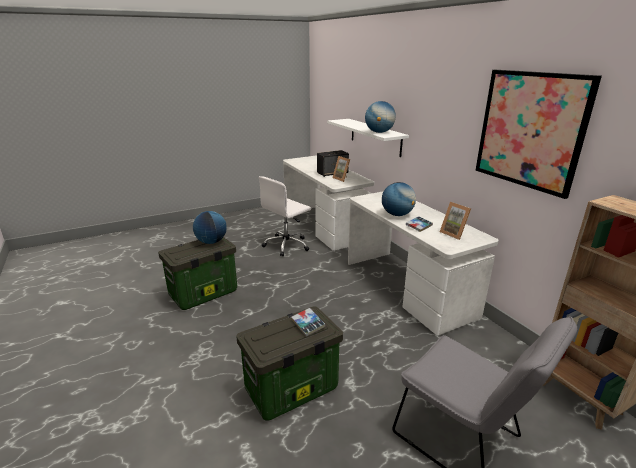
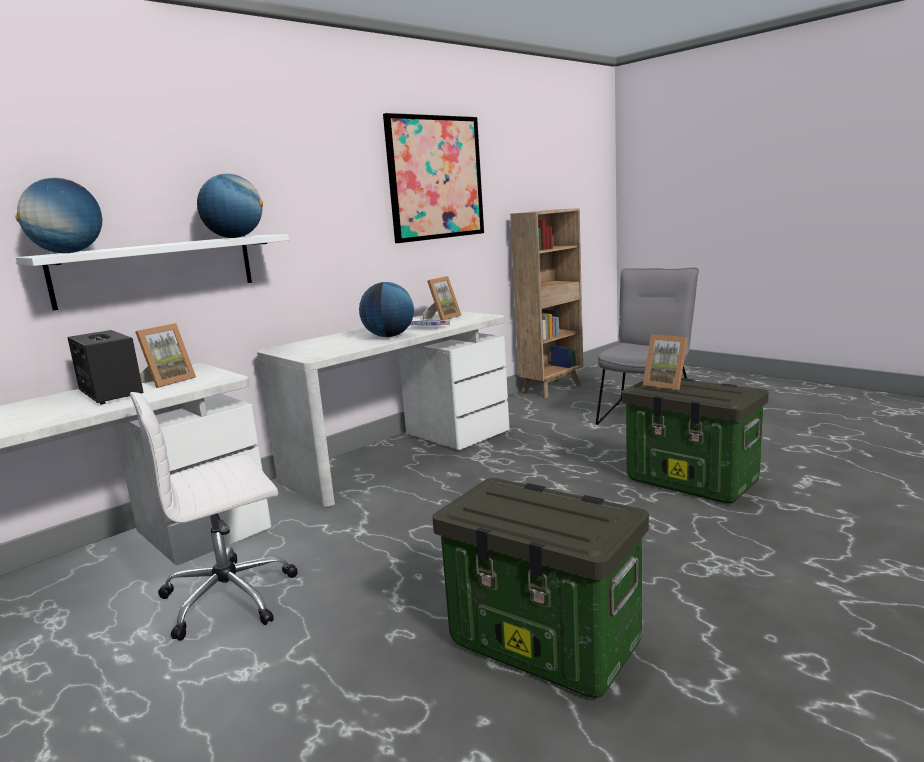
camera: 105 degrees left, 10 degrees down
globe [193,211,227,244] -> globe moved to [15,178,102,253]
white office chair [259,176,311,256] -> white office chair turned 120 degrees clockwise [130,392,298,641]
book [291,308,326,336] -> picture frame [643,334,688,390]

